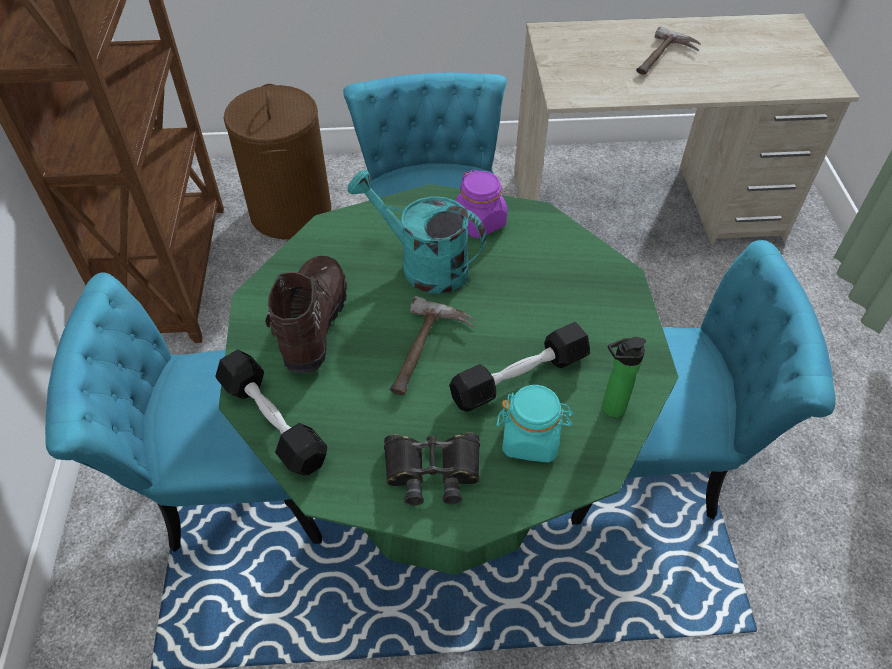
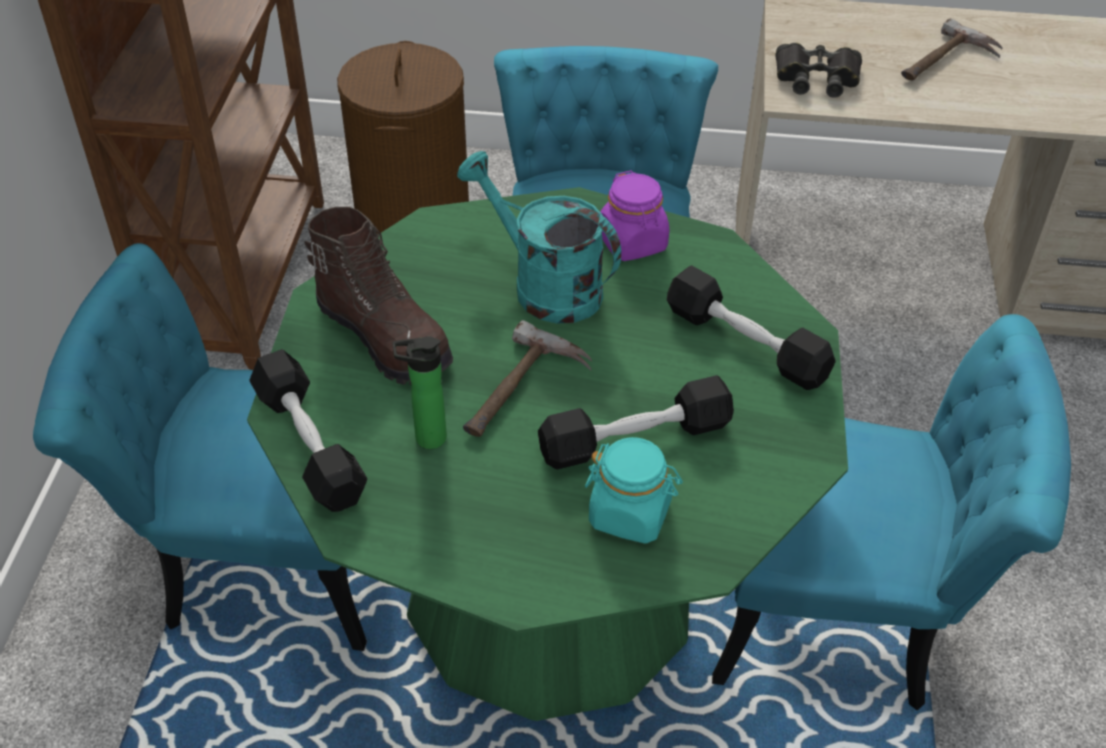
camera: 10 degrees right, 5 degrees down
brown boot [265,256,347,373] -> brown boot turned 120 degrees clockwise [305,207,453,385]
black binoculars [384,432,480,505] -> black binoculars moved to [775,43,862,98]
bottle [602,337,646,417] -> bottle moved to [392,336,447,449]
none -> black dumbbell [667,265,836,390]

